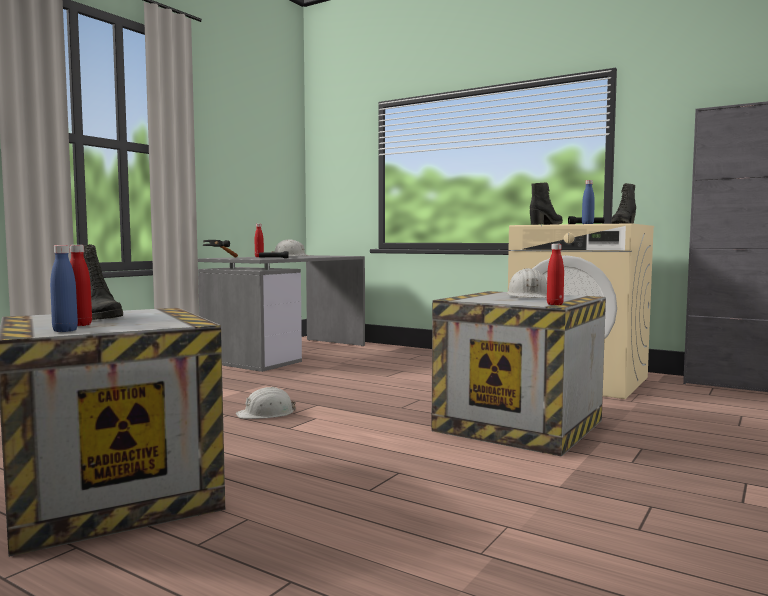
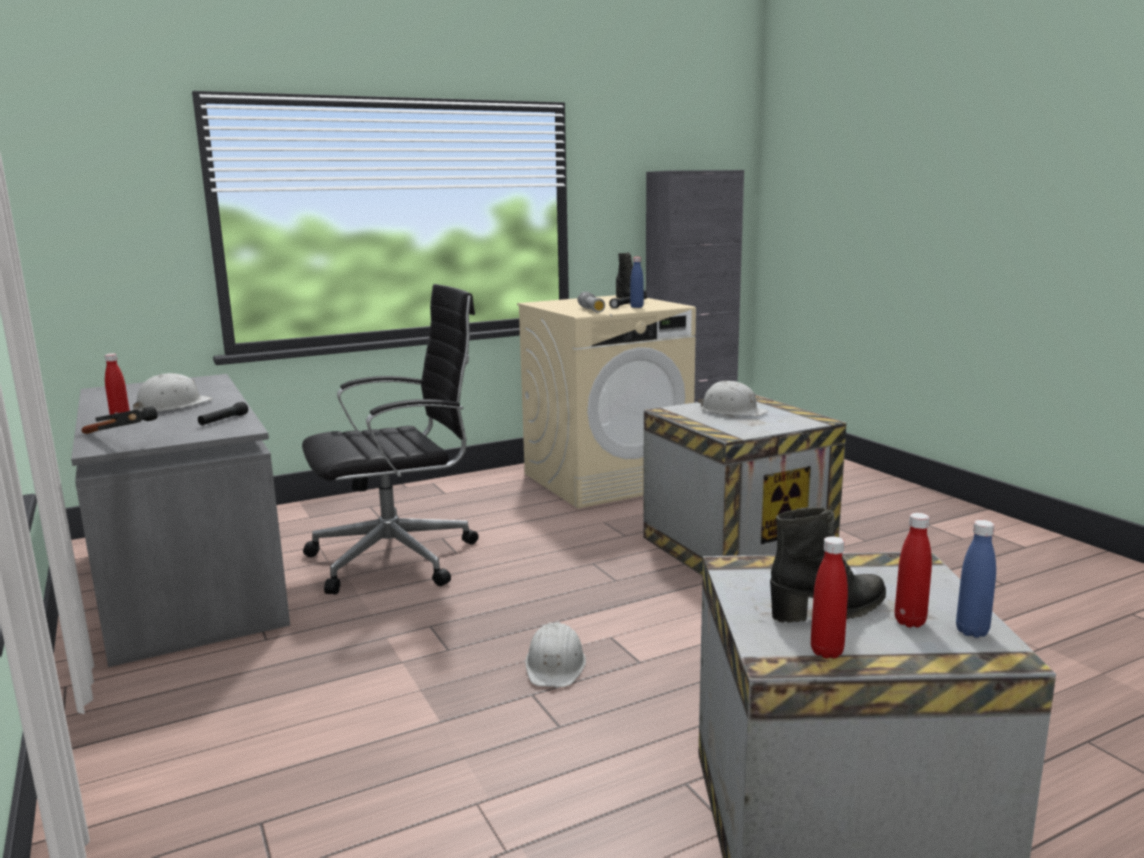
camera: 60 degrees left, 10 degrees up
black boot [530,182,563,225] -> grey flashlight [577,292,605,312]
red bottle [547,244,564,305] -> red bottle moved to [811,536,848,658]
none -> black office chair [302,284,479,594]

